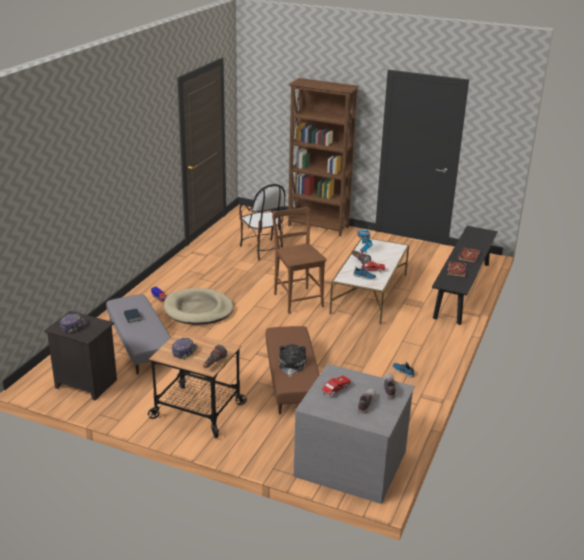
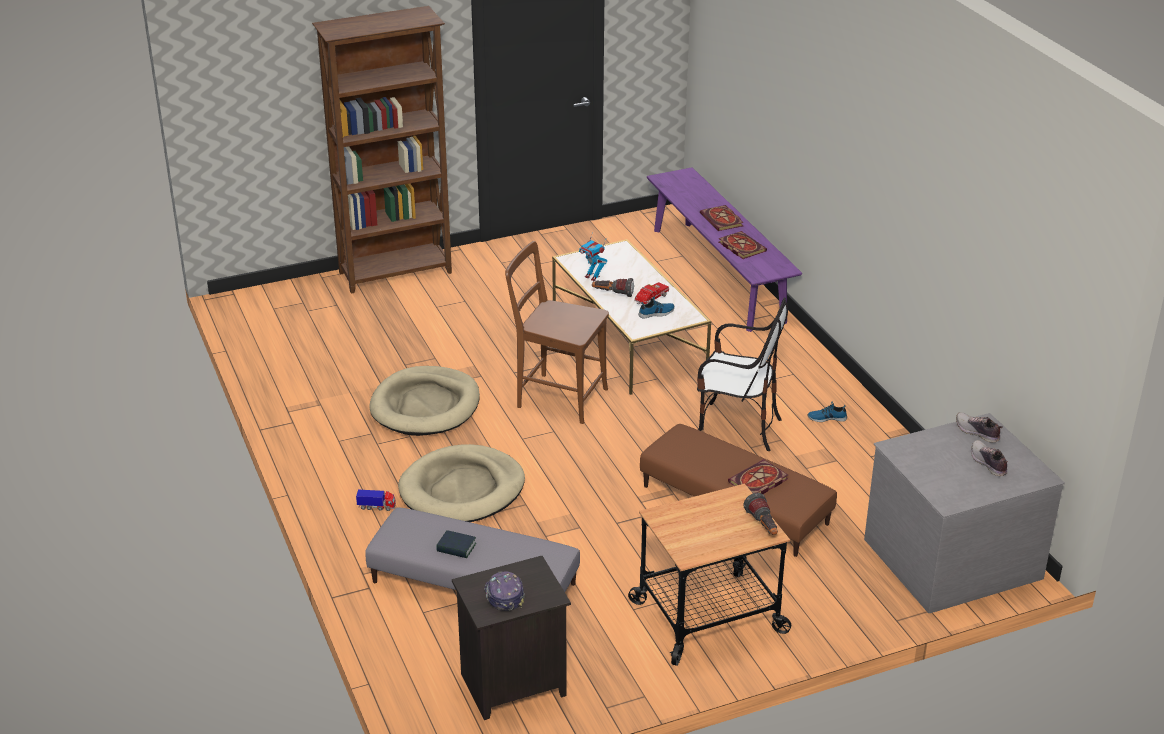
camera: 45 degrees left, 5 degrees up
cap [172,338,198,359] -> none
chair [239,184,285,260] -> chair moved to [697,297,788,451]
plush toy [279,344,306,377] -> book [728,459,788,494]
toy truck [322,376,351,397] -> none
black bench [432,226,498,325] -> purple bench [647,167,802,332]
none -> beige dog bed [370,366,480,436]

